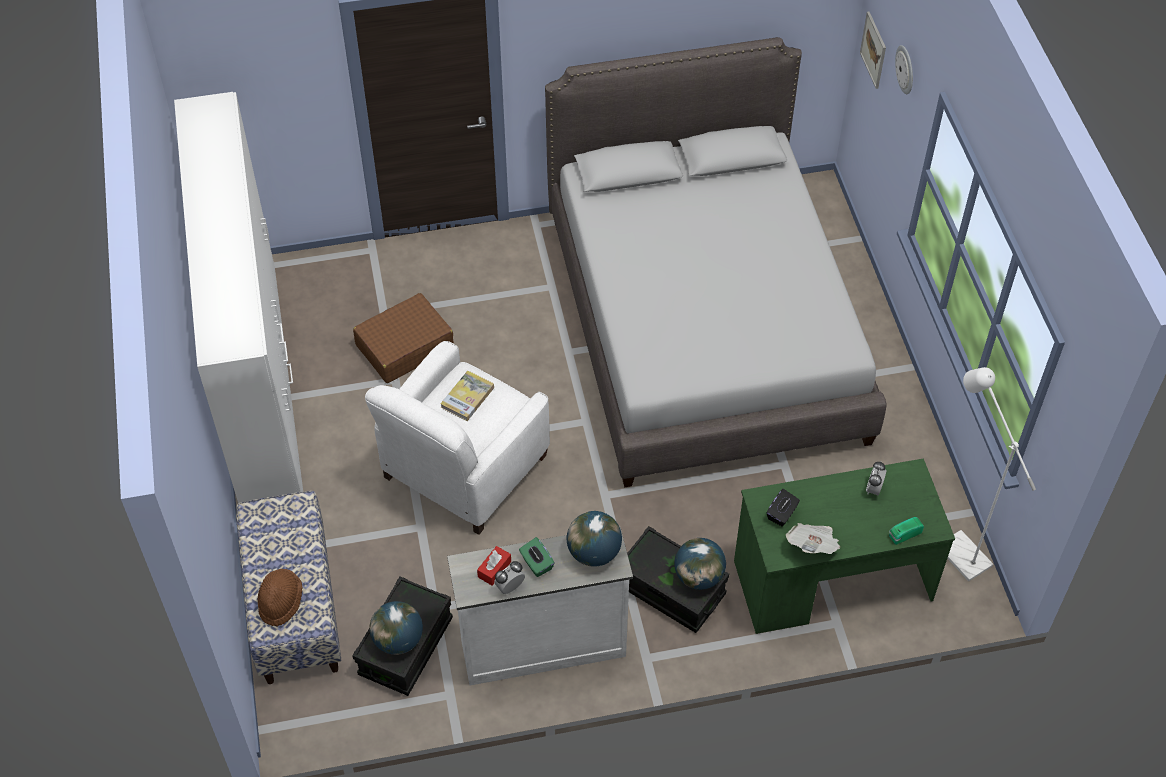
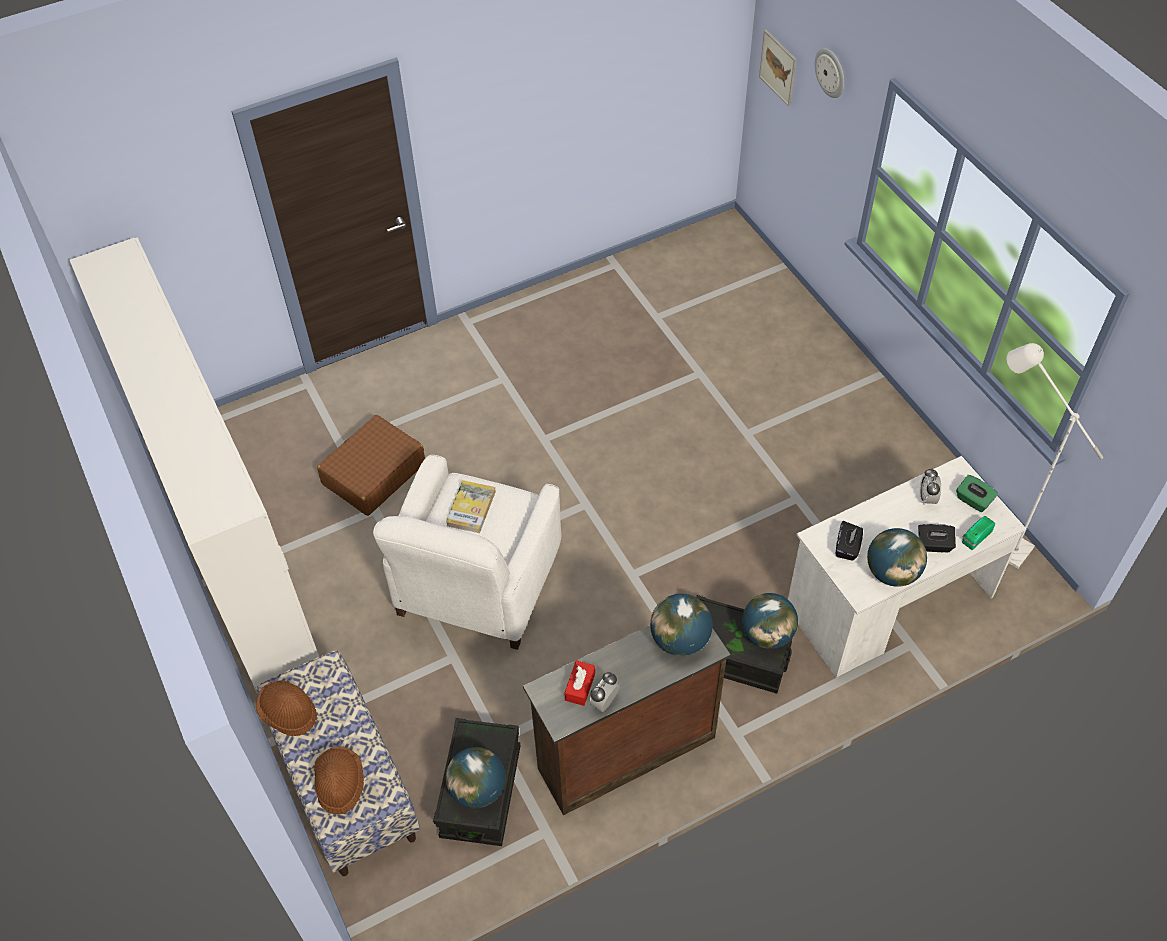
camera: 15 degrees left, 0 degrees up
white dresser [447,526,633,685] -> brown dresser [523,625,731,815]
green tissue box [519,537,554,577] -> green tissue box moved to [956,475,998,512]
grey bed [545,37,887,488] -> none
green desk [734,458,955,634] -> white desk [788,456,1026,678]
newspaper [786,523,840,554] -> globe [867,528,927,587]
none -> brown hat [256,680,317,736]
none -> black tissue box [918,524,956,553]

